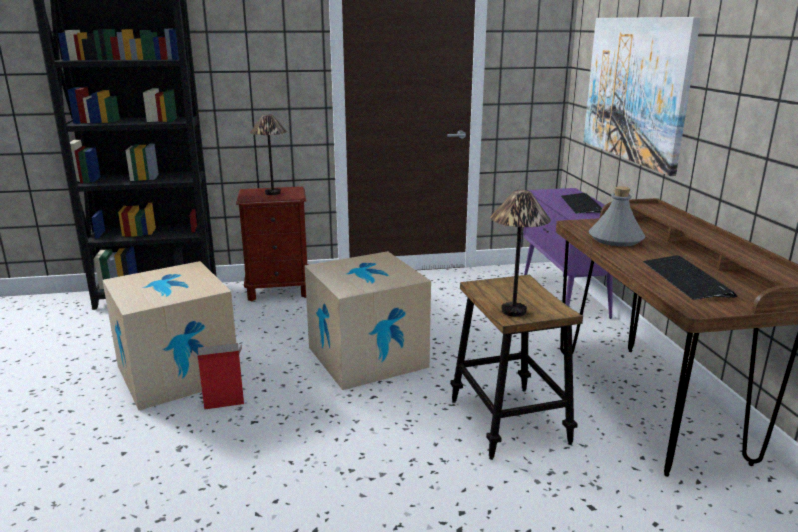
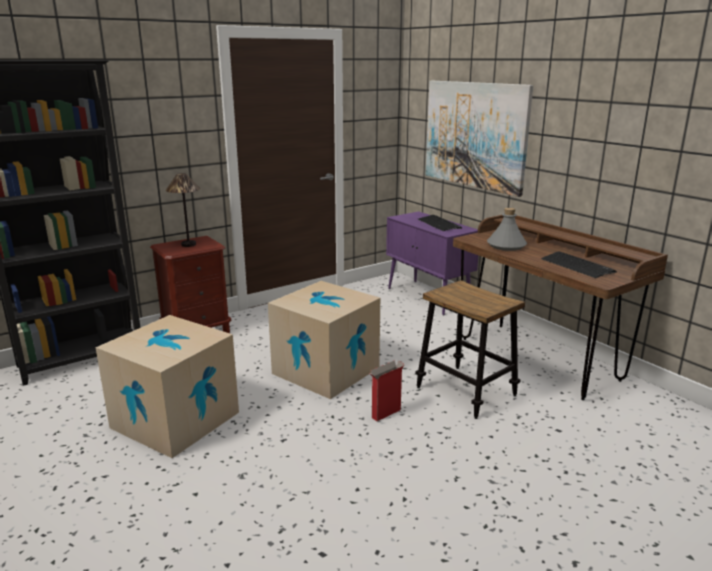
camera: 25 degrees left, 0 degrees up
cardboard box [192,343,244,410] -> cardboard box moved to [369,360,404,421]
table lamp [490,190,551,317] -> none

